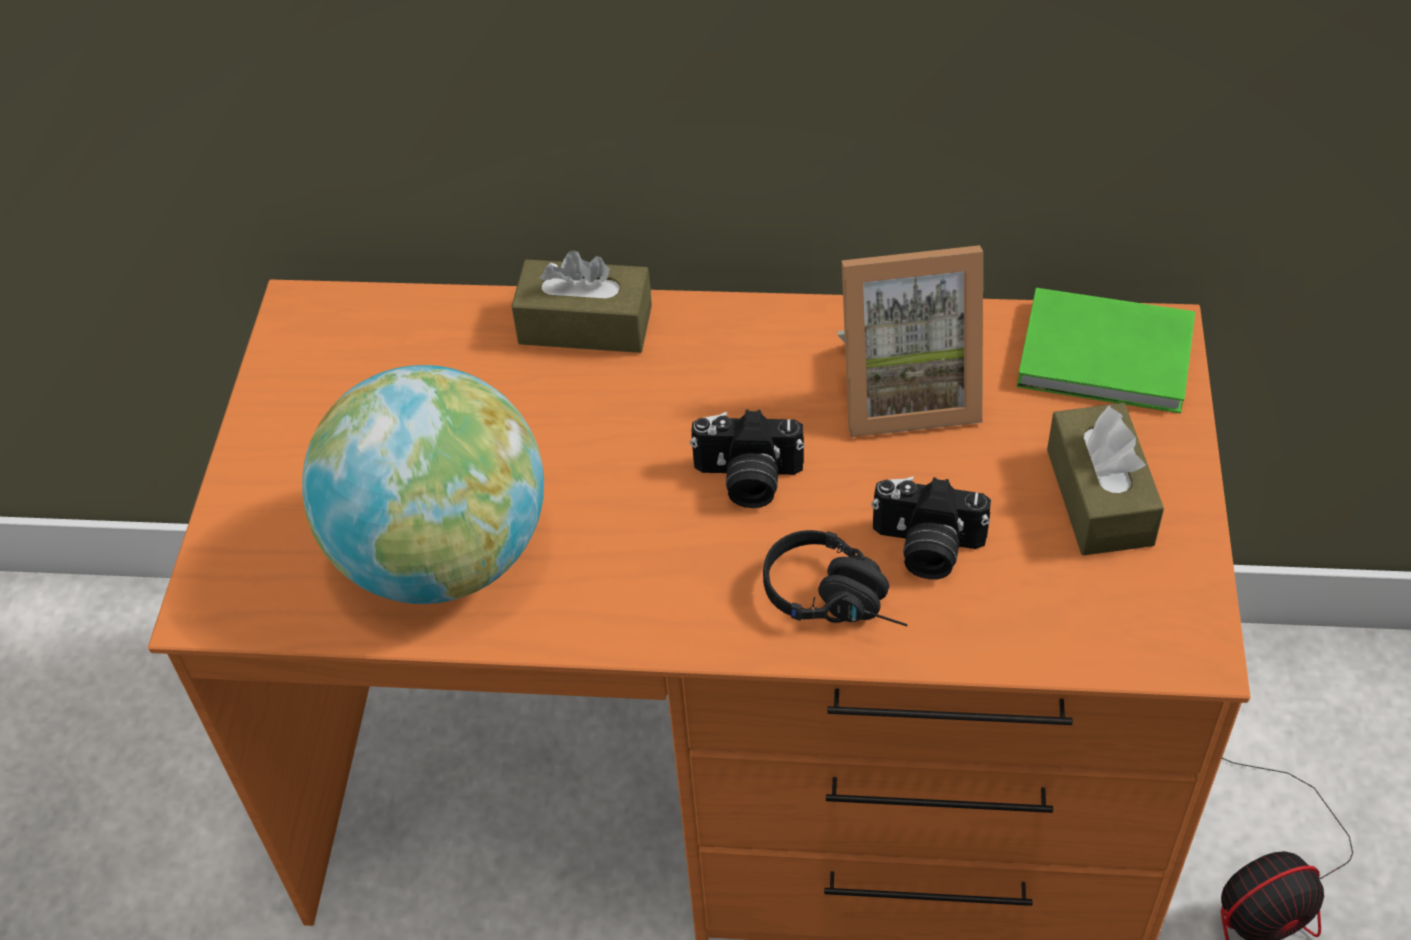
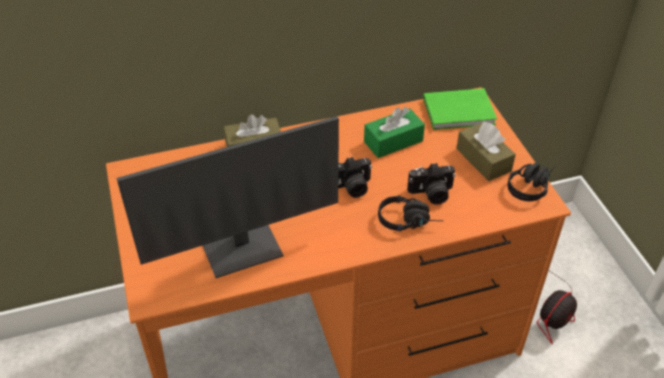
camera: 25 degrees left, 5 degrees down
globe [302,365,544,604] -> monitor [116,116,339,278]
picture frame [837,245,983,437] -> green tissue box [364,107,425,158]
none -> black headphones [508,162,556,201]

